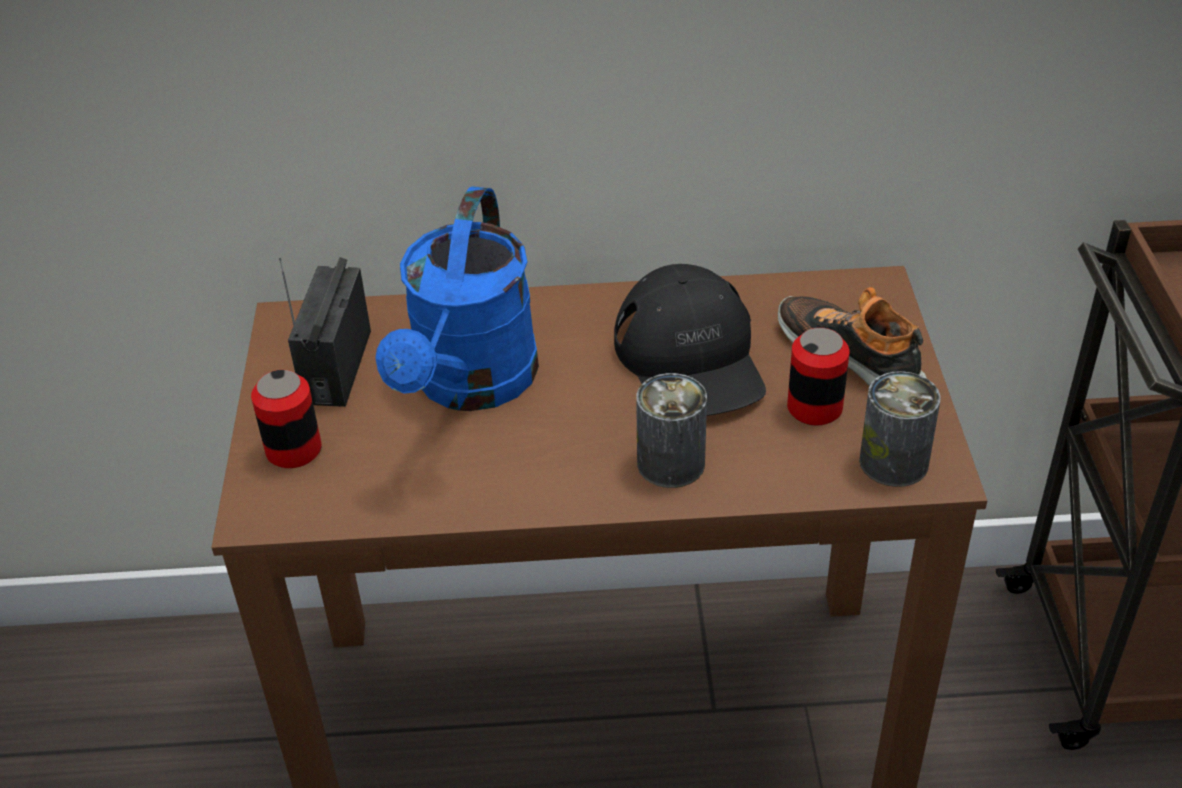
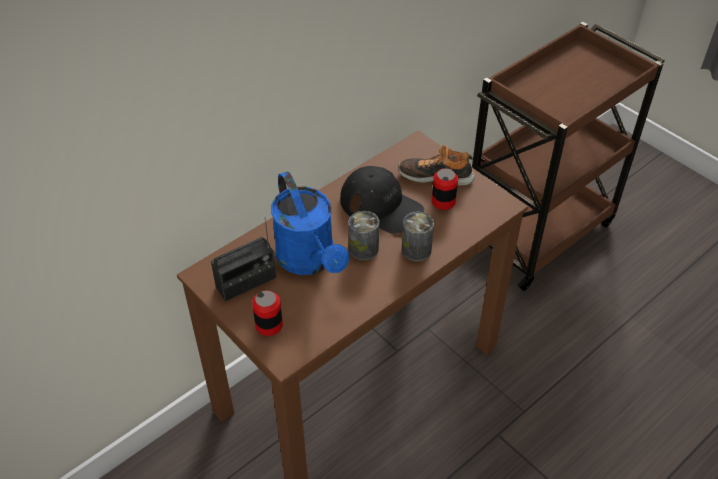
camera: 40 degrees left, 5 degrees up
radio [279,257,371,407] -> radio turned 90 degrees counterclockwise [211,217,276,301]
can [859,371,941,487] -> can moved to [349,211,379,261]

